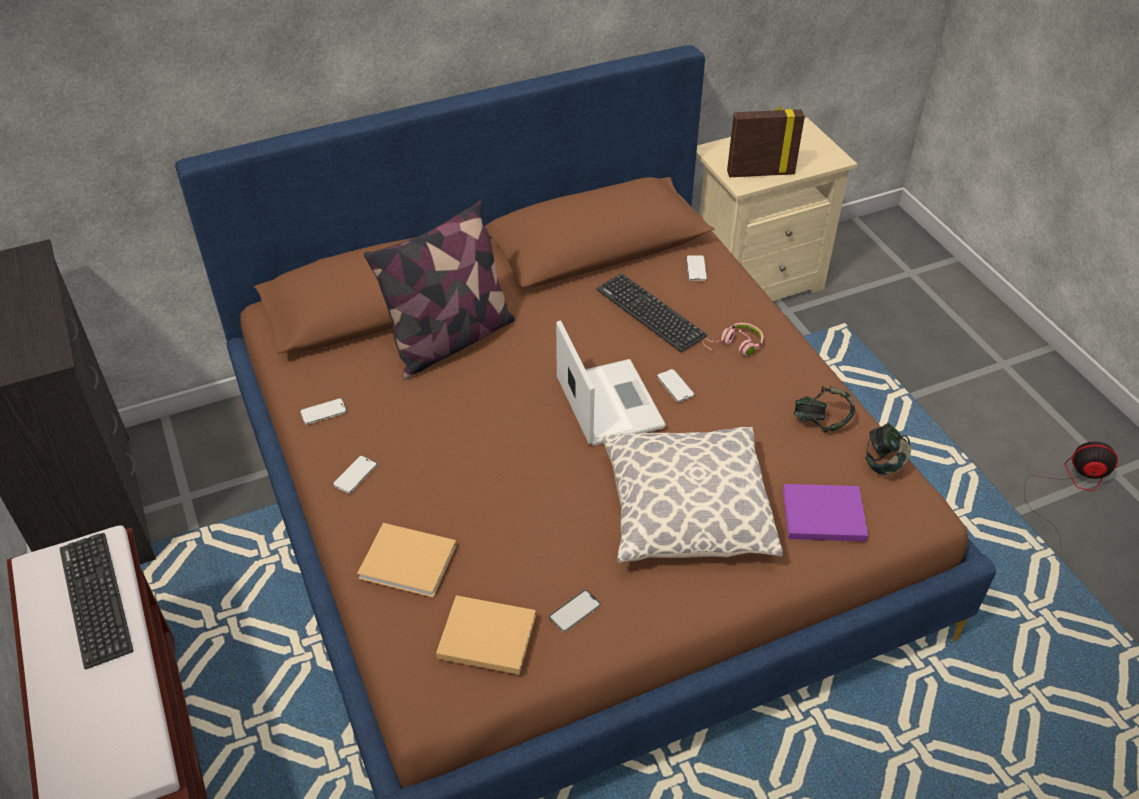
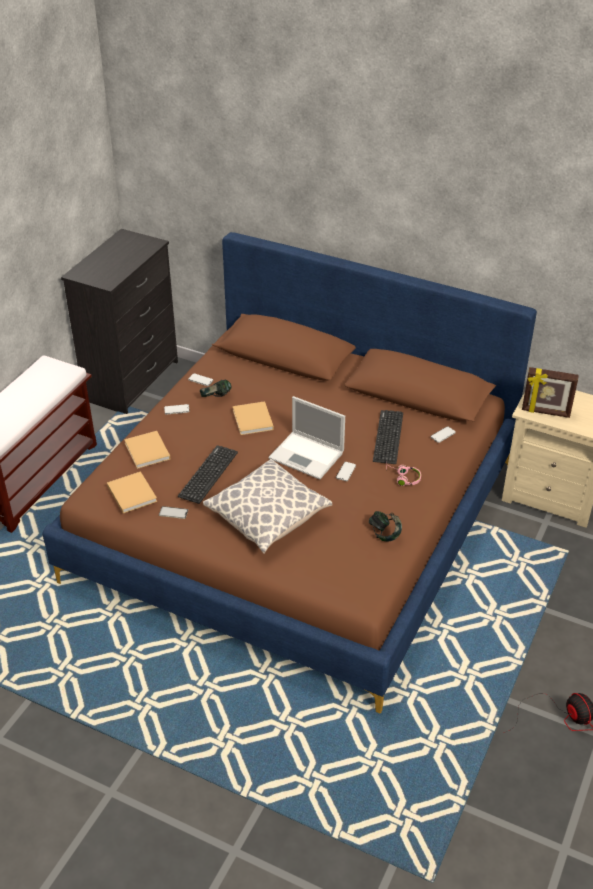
camera: 50 degrees right, 5 degrees down
keyboard [59,533,133,669] -> keyboard moved to [178,445,238,504]
pillow [364,201,515,380] -> none
laptop [556,320,666,446] -> laptop turned 90 degrees clockwise [268,396,345,479]
picture frame [727,107,805,177] -> picture frame turned 150 degrees clockwise [522,367,579,418]
purple book [783,484,868,542] -> none
headphones [865,423,912,475] -> headphones moved to [200,380,231,397]
none -> beige book [233,401,274,435]

